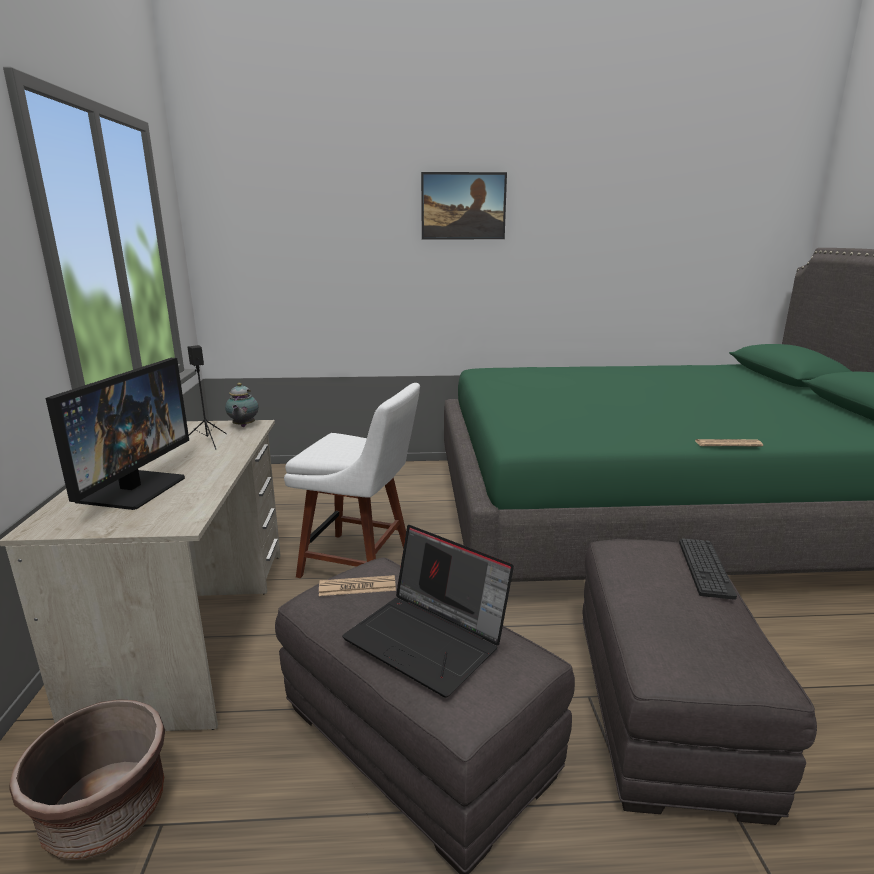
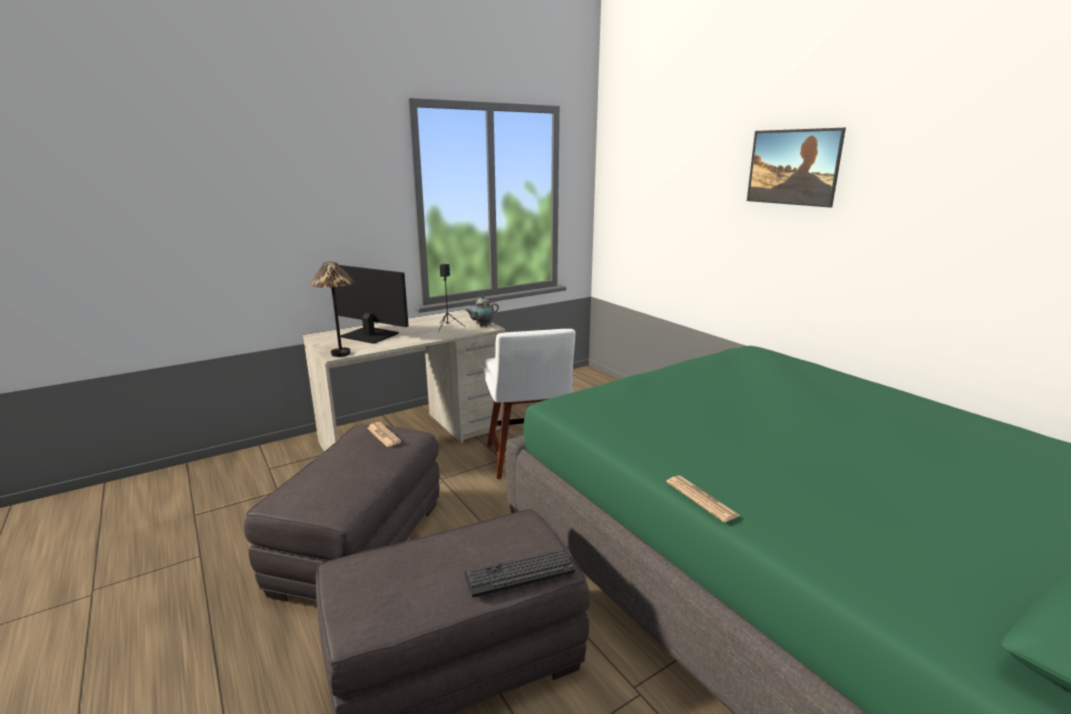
camera: 60 degrees right, 0 degrees up
brown planter [9,699,165,861] -> none
monitor [45,358,189,510] -> monitor turned 135 degrees counterclockwise [335,265,409,344]
laptop [342,525,514,698] -> none
none -> table lamp [309,262,355,357]

